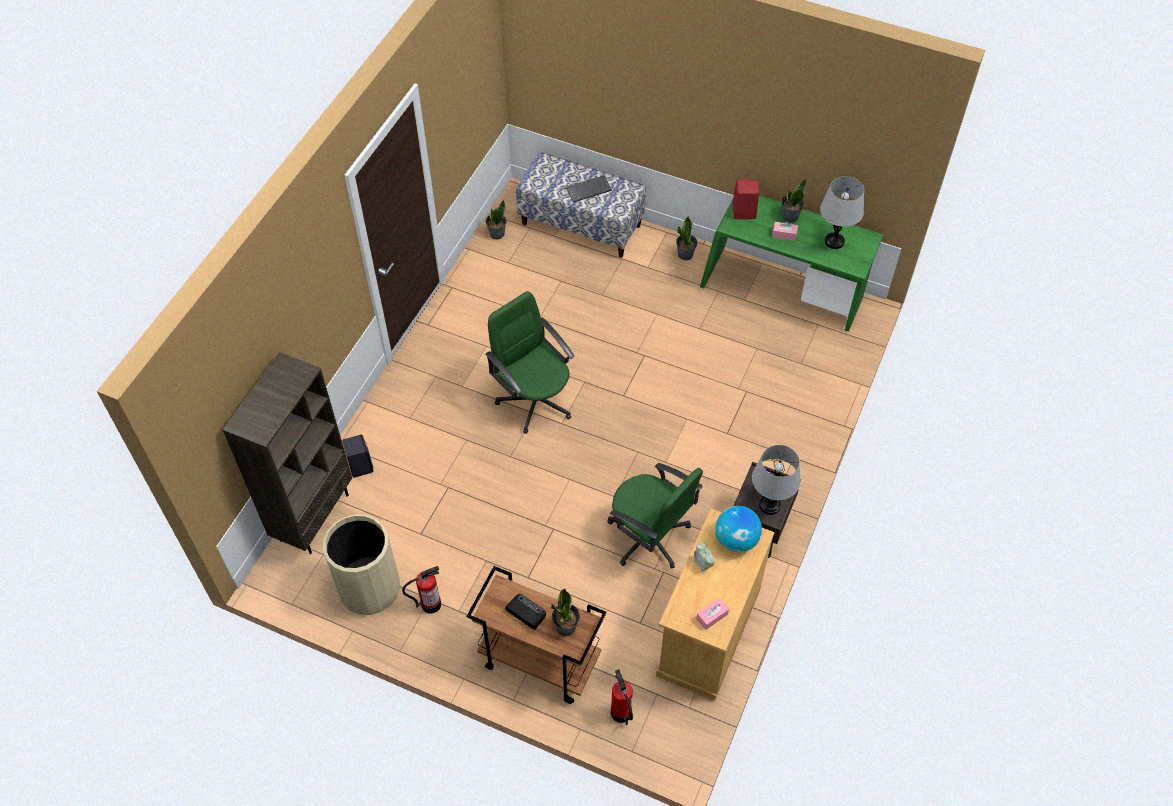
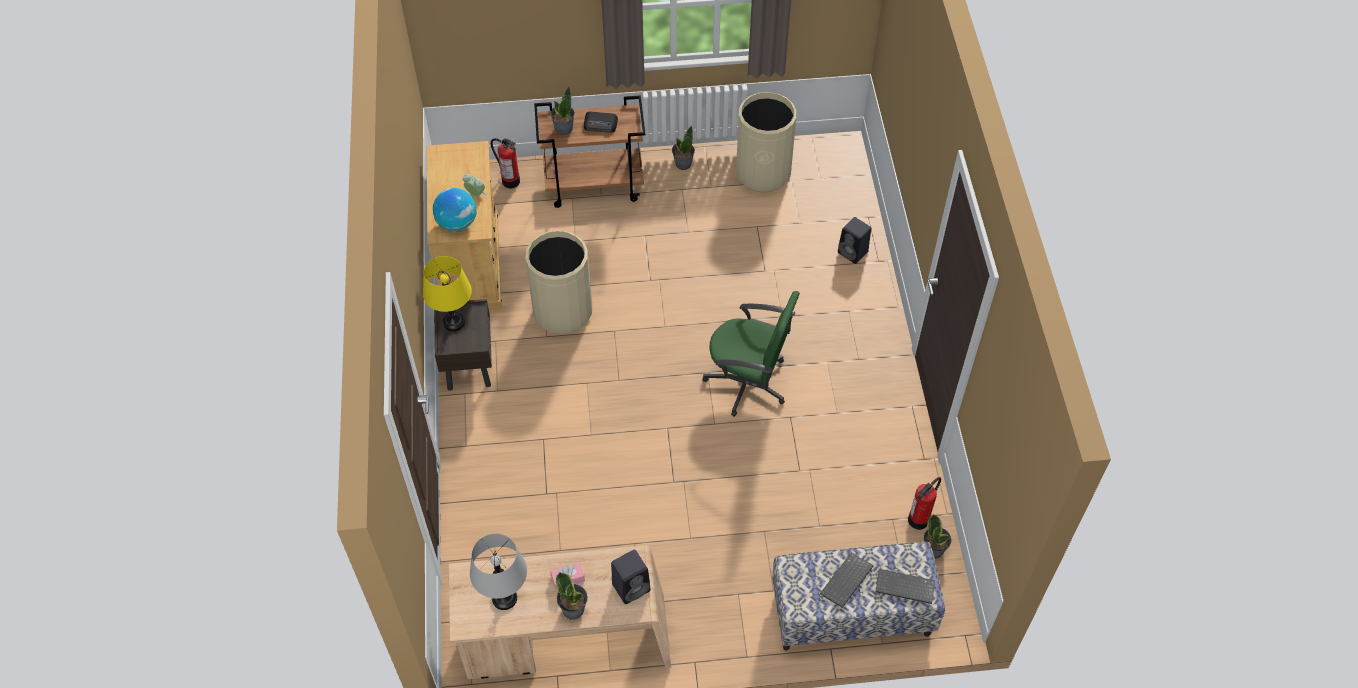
camera: 150 degrees right, 0 degrees up
brown bookcase [223,352,352,554] -> none
fire extinguisher [402,566,441,614] -> fire extinguisher moved to [908,477,941,530]
green office chair [607,463,703,569] -> beige trash can [525,230,592,334]
potted plant [676,216,697,260] -> potted plant moved to [672,125,695,170]
pink tissue box [696,598,729,630] -> none
green desk [700,195,884,332] -> beige desk [449,545,671,679]
red speaker [732,179,759,219] -> black speaker [611,550,650,604]
grey table lamp [752,445,801,515] -> yellow table lamp [423,256,472,331]
none -> keyboard [875,569,935,604]

